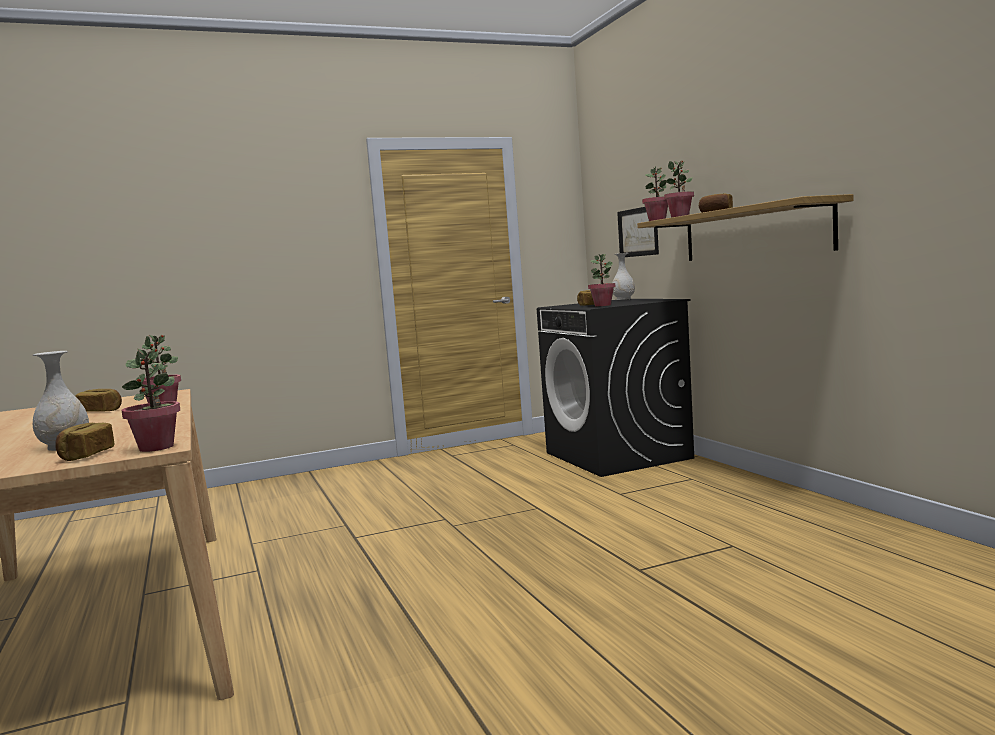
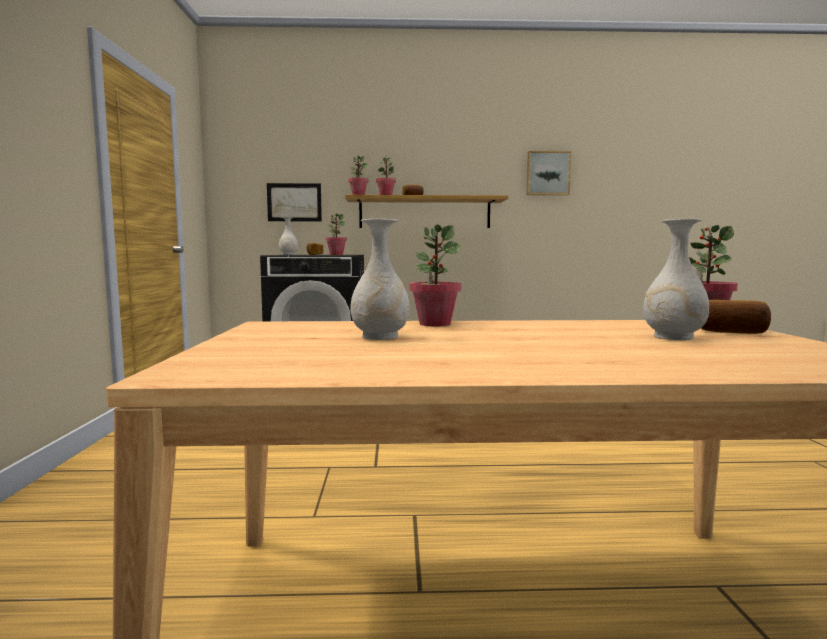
camera: 70 degrees left, 0 degrees up
bread [75,389,122,412] -> white vase [350,219,410,340]
none -> picture [527,151,571,195]

